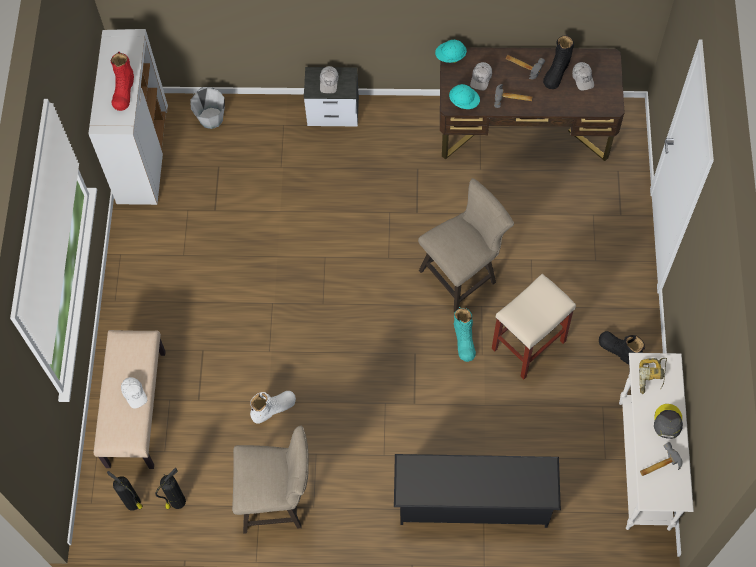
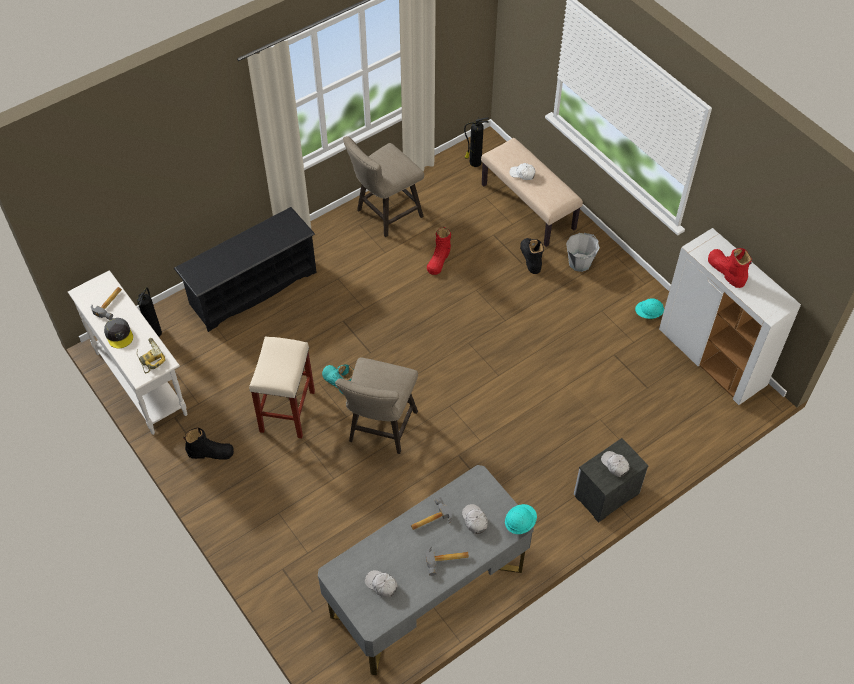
camera: 140 degrees right, 10 degrees down
fire extinguisher [155,468,186,509] -> fire extinguisher moved to [137,288,162,337]
grey bucket [190,87,225,129] -> grey bucket moved to [566,233,600,272]
white boot [250,391,296,424] -> red boot [427,227,451,275]
brown desk [440,47,625,161] -> grey desk [318,465,534,675]
turquoise hard hat [449,84,480,109] -> turquoise hard hat moved to [635,298,664,320]
black boot [543,35,574,89] -> black boot moved to [520,238,544,274]

